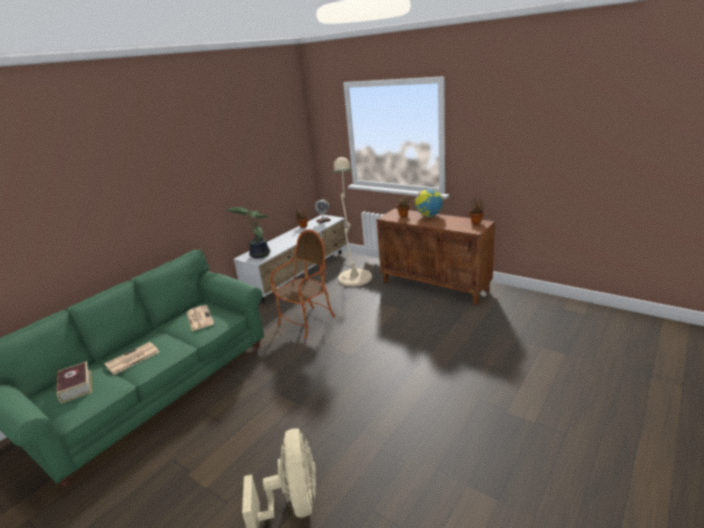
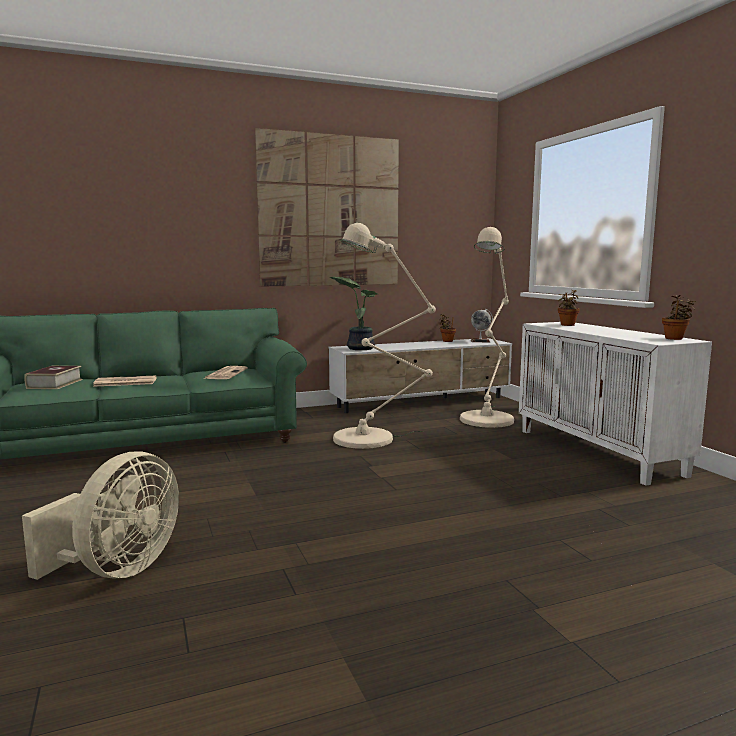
camera: 30 degrees right, 15 degrees down
armchair [270,229,335,339] -> beige floor lamp [333,223,436,449]
brown cabinet [376,208,495,305] -> white cabinet [519,322,712,486]
globe [415,189,443,217] -> none
none -> picture [255,128,399,287]

